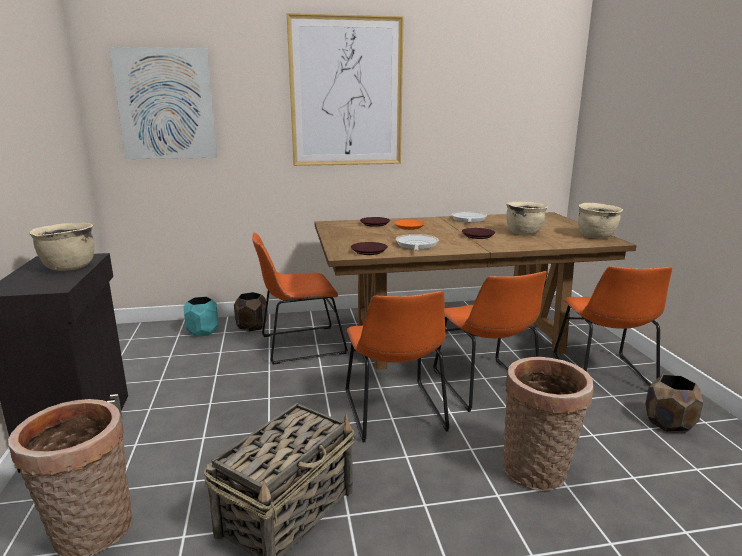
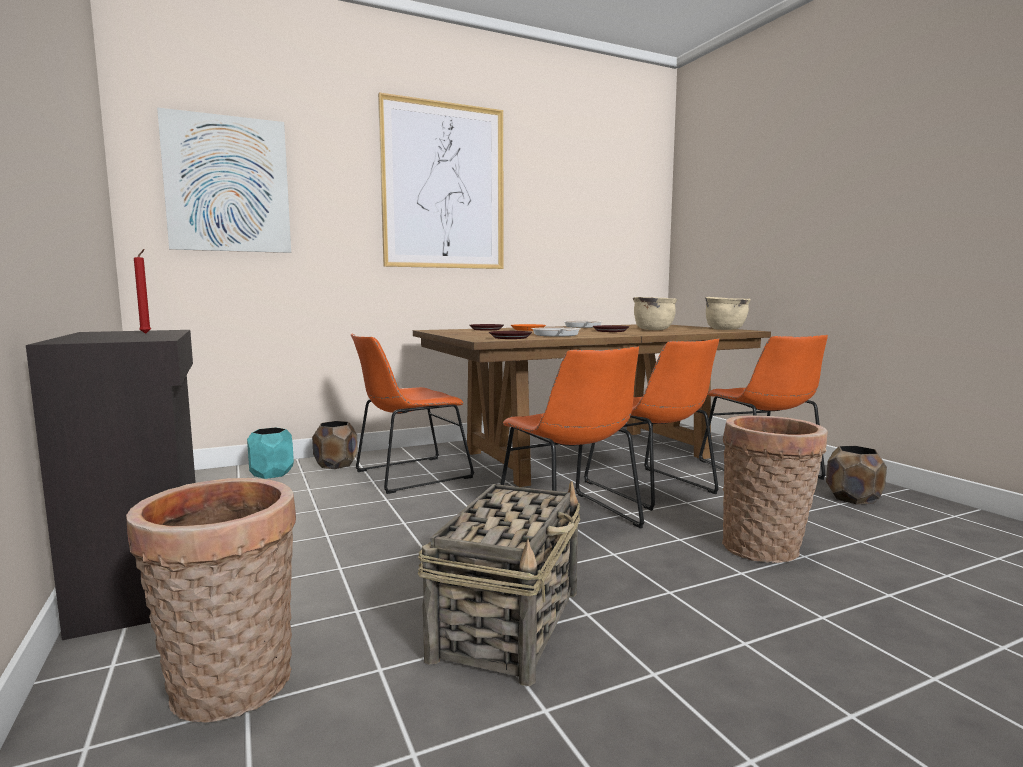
camera: 15 degrees left, 10 degrees down
beige cooking pot [29,223,95,271] -> red candle [134,249,151,334]

